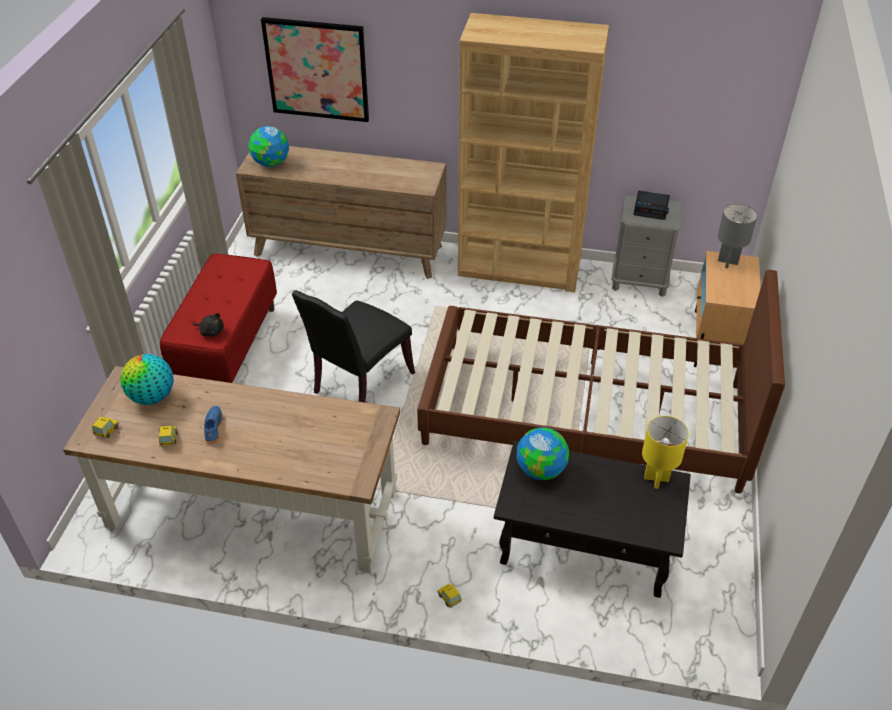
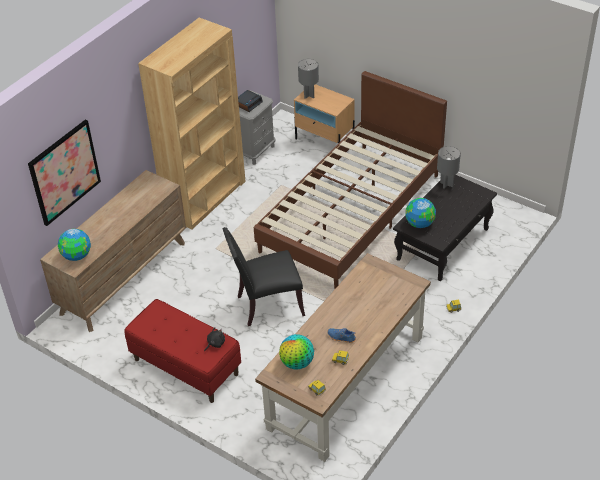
camera: 65 degrees left, 0 degrees up
black chair [292,290,415,403] -> black chair turned 105 degrees clockwise [223,227,305,326]
yellow table lamp [642,416,689,489] -> grey table lamp [437,146,461,189]

